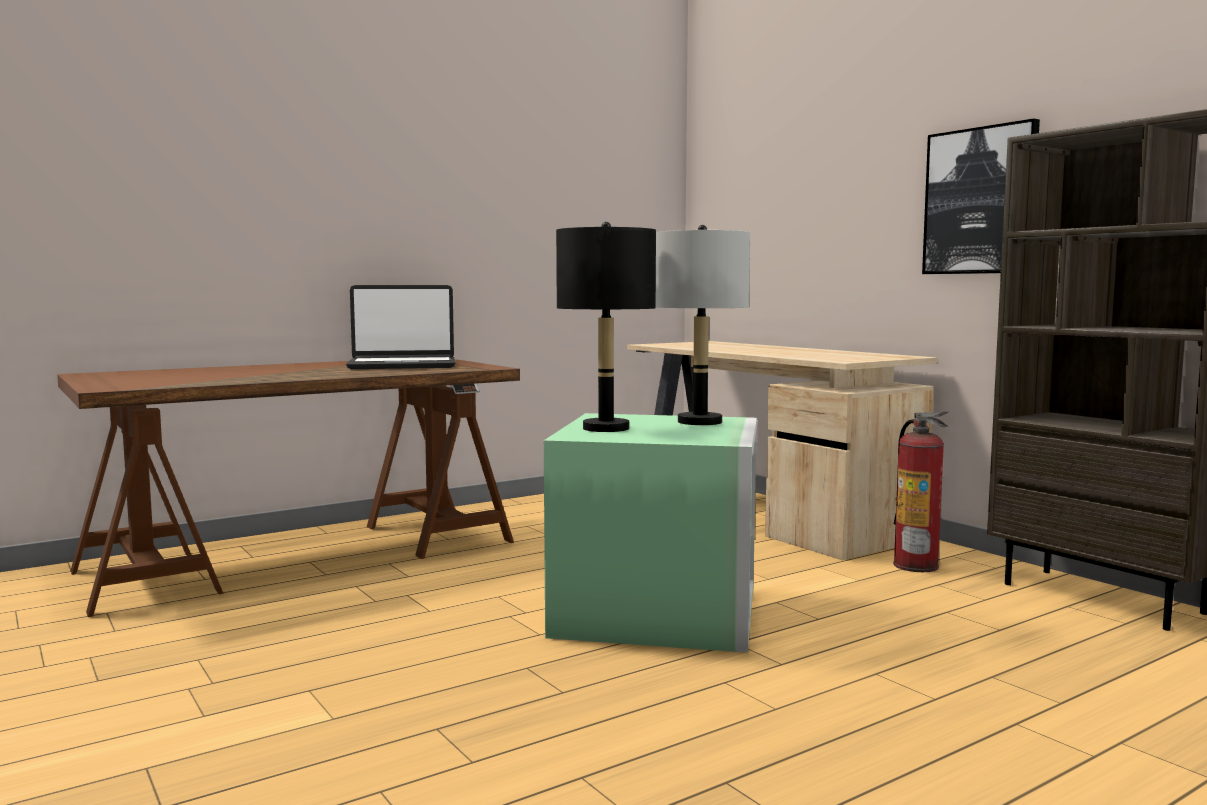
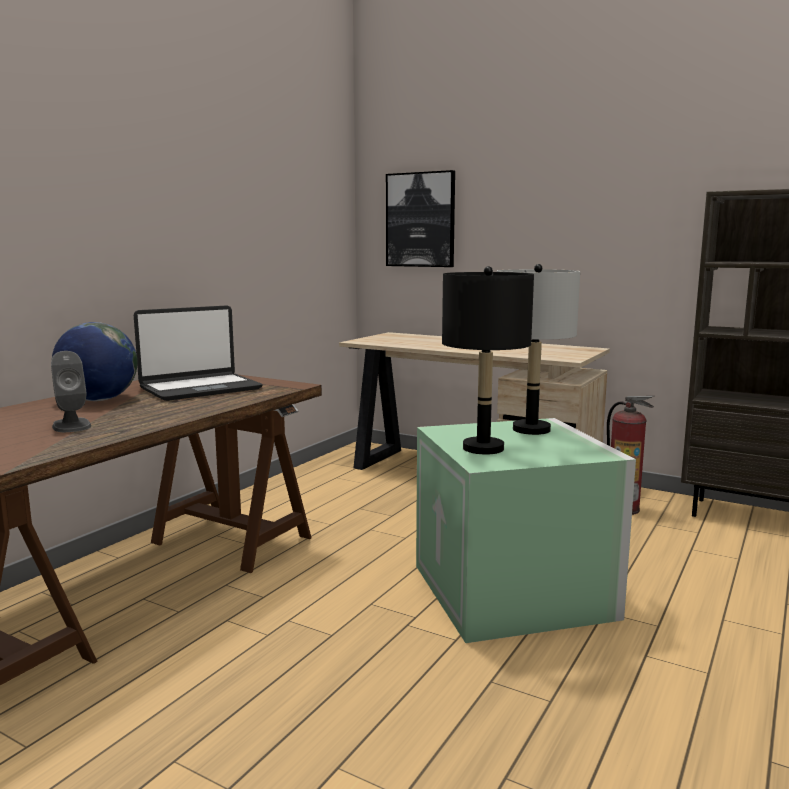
camera: 25 degrees left, 5 degrees up
picture [922,119,1040,274] -> picture moved to [386,170,455,267]
none -> grey speaker [51,351,91,432]
none -> globe [52,322,138,401]

